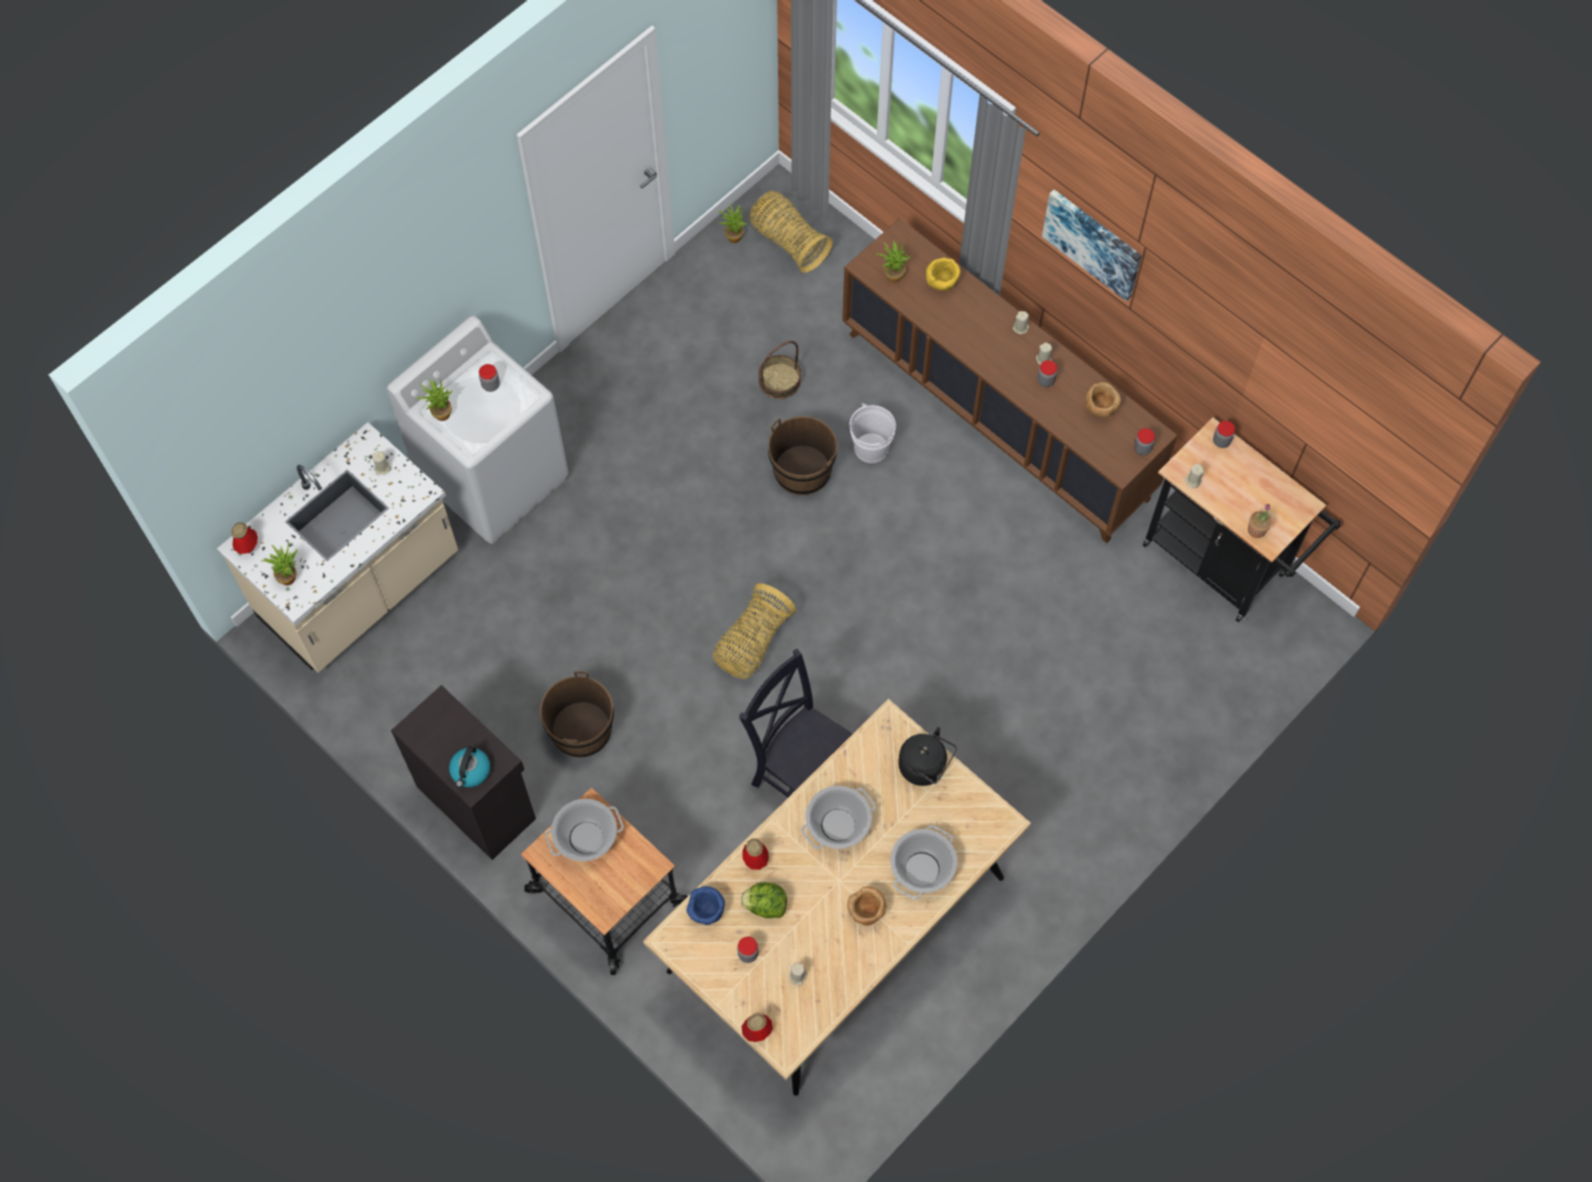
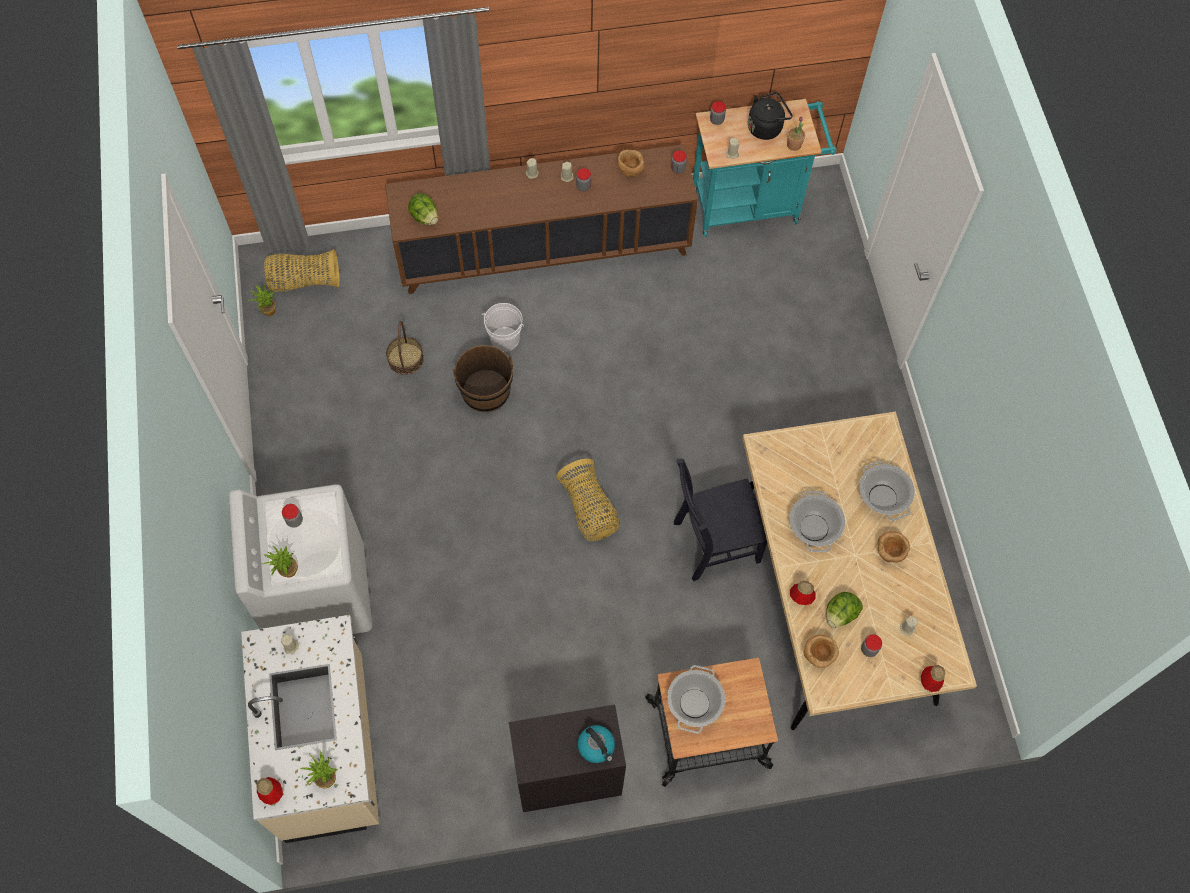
camera: 55 degrees left, 0 degrees up
brown bucket [540,671,614,758] -> none
blue bowl [686,886,725,925] -> brown bowl [804,635,839,668]
potted plant [876,240,910,283] -> lettuce [408,193,438,225]
black kettle [898,727,957,786] -> black kettle moved to [748,92,793,140]
yellow bowl [926,257,961,291] -> none
picture [1042,189,1142,302] -> none
black cart [1143,417,1341,622] -> turquoise cart [693,99,837,237]

